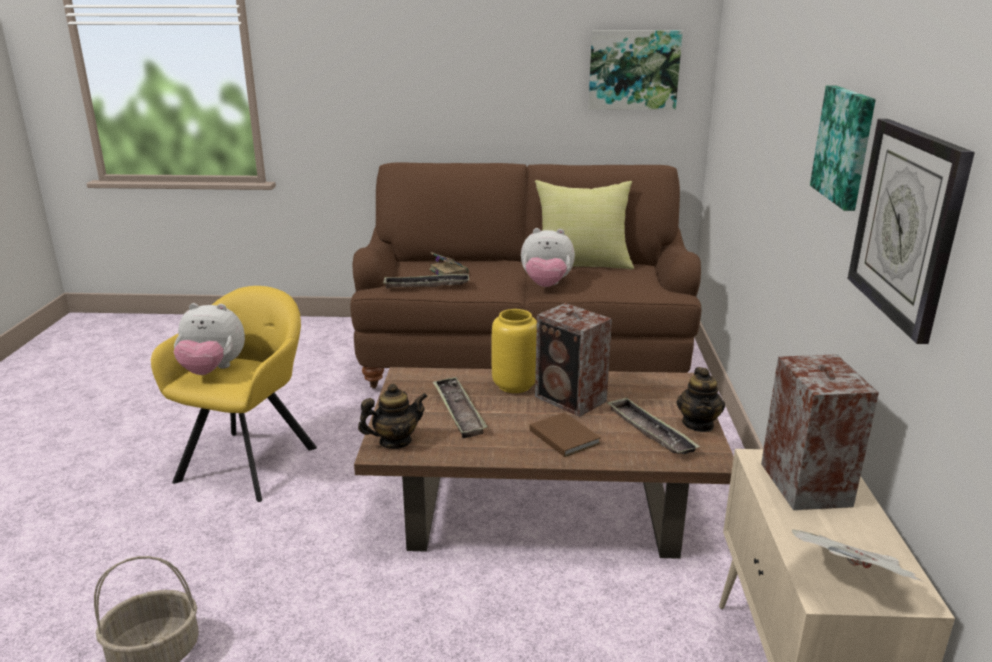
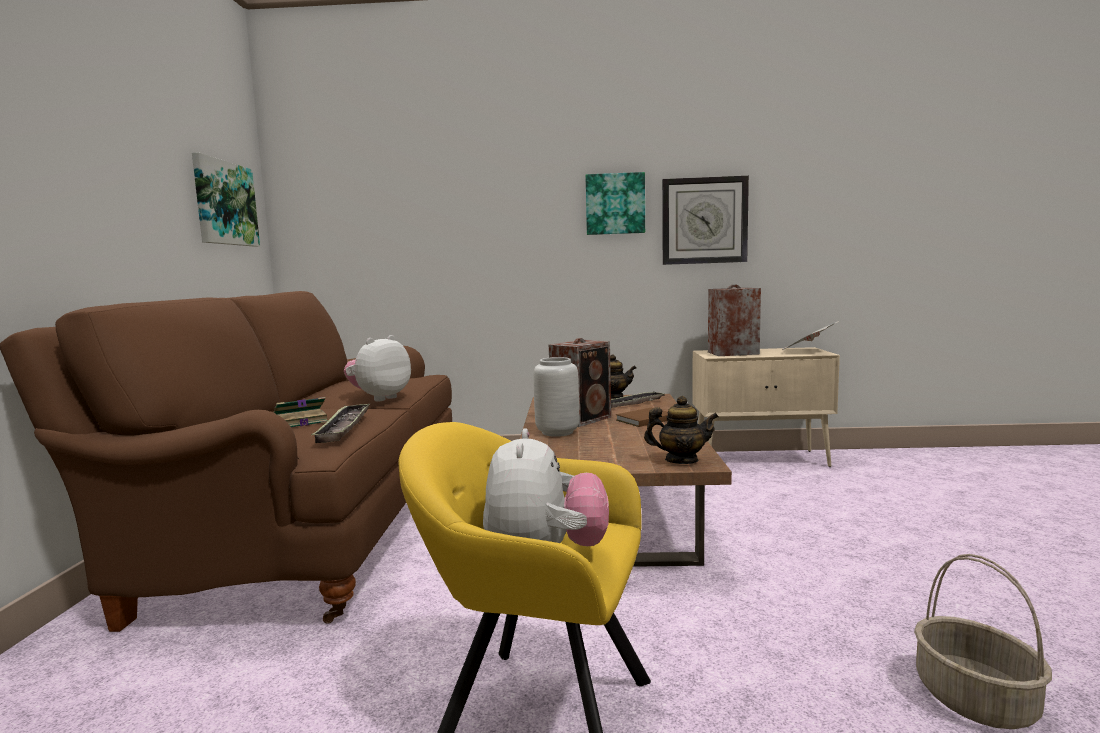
camera: 90 degrees left, 15 degrees down
teapot [358,383,428,449] -> teapot turned 120 degrees clockwise [644,396,719,464]
tray [432,377,488,438] -> none
yellow vase [491,309,537,393] -> grey vase [533,357,579,437]
plush toy [521,228,575,287] -> plush toy turned 150 degrees counterclockwise [344,335,411,401]
yellow pillow [535,180,634,269] -> none

